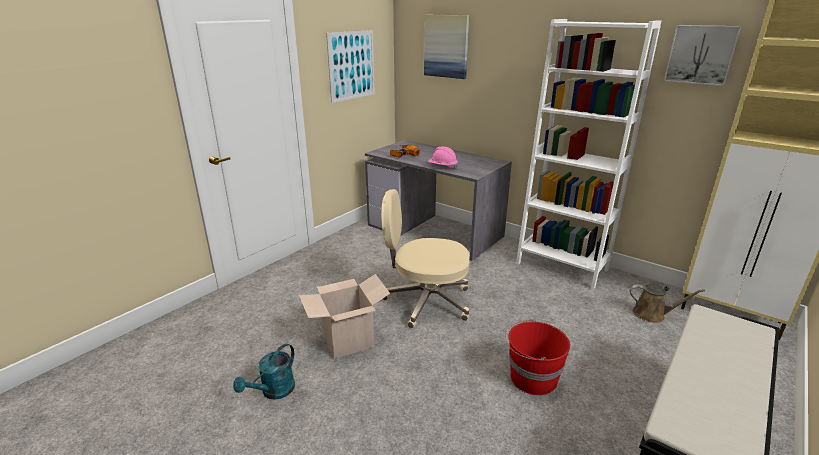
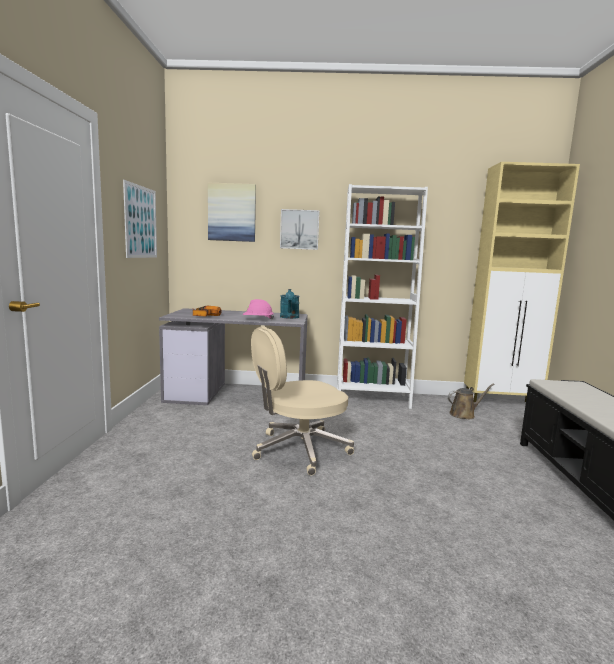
camera: 35 degrees left, 15 degrees down
turquoise watering can [233,343,295,400] -> turquoise watering can moved to [280,289,300,319]
cardboard box [299,274,390,359] -> none
red bucket [506,320,570,395] -> none
picture [664,25,741,86] -> picture moved to [280,209,320,250]

